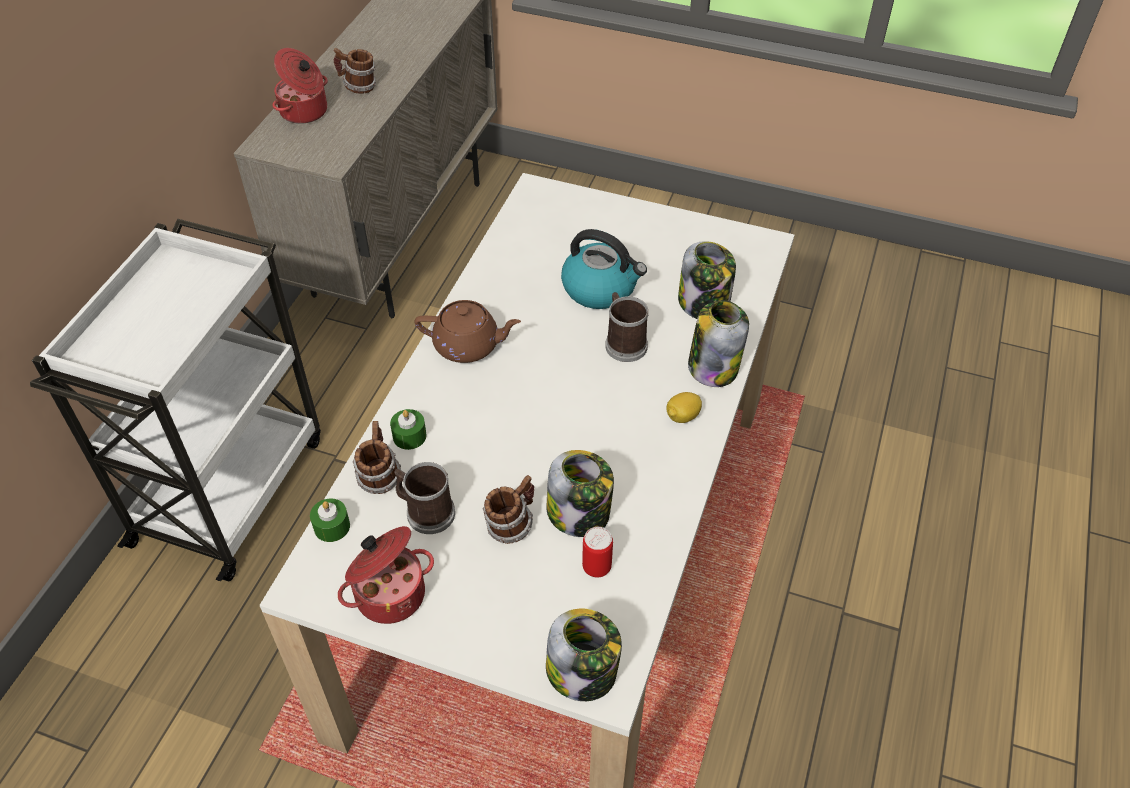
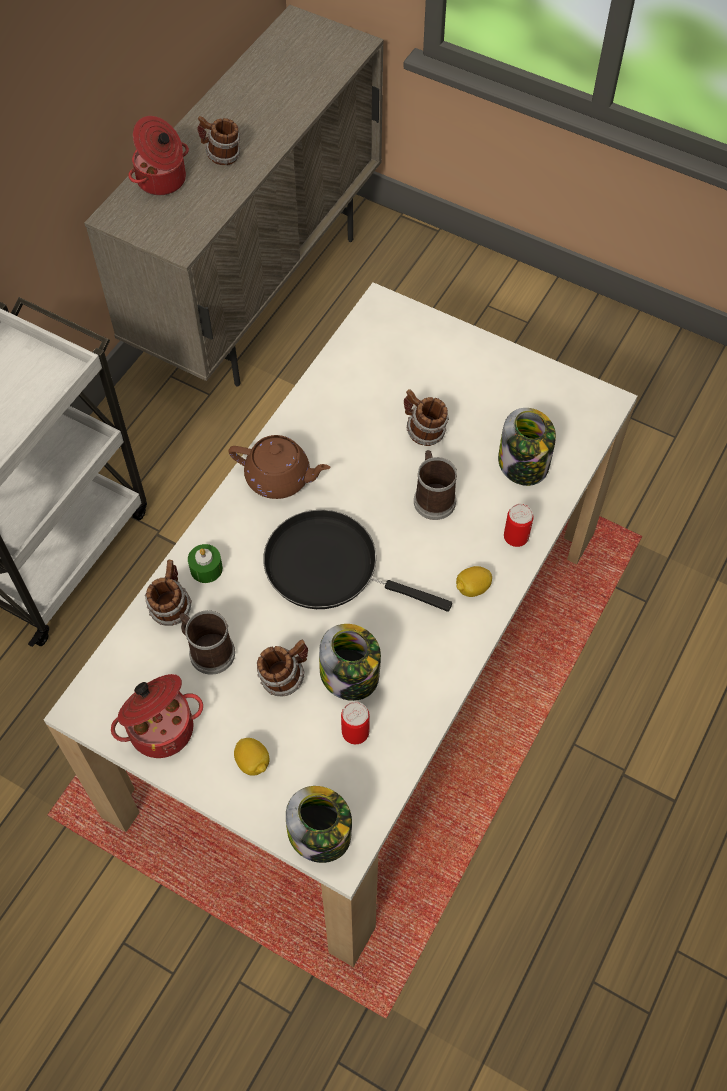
camera: 10 degrees right, 10 degrees up
green candle [310,498,350,542] -> none
kettle [561,229,647,309] -> mug [404,389,449,446]
jar [688,300,749,387] -> can [504,504,533,547]
none -> lemon [234,738,269,776]
none -> black frying pan [263,510,452,612]

